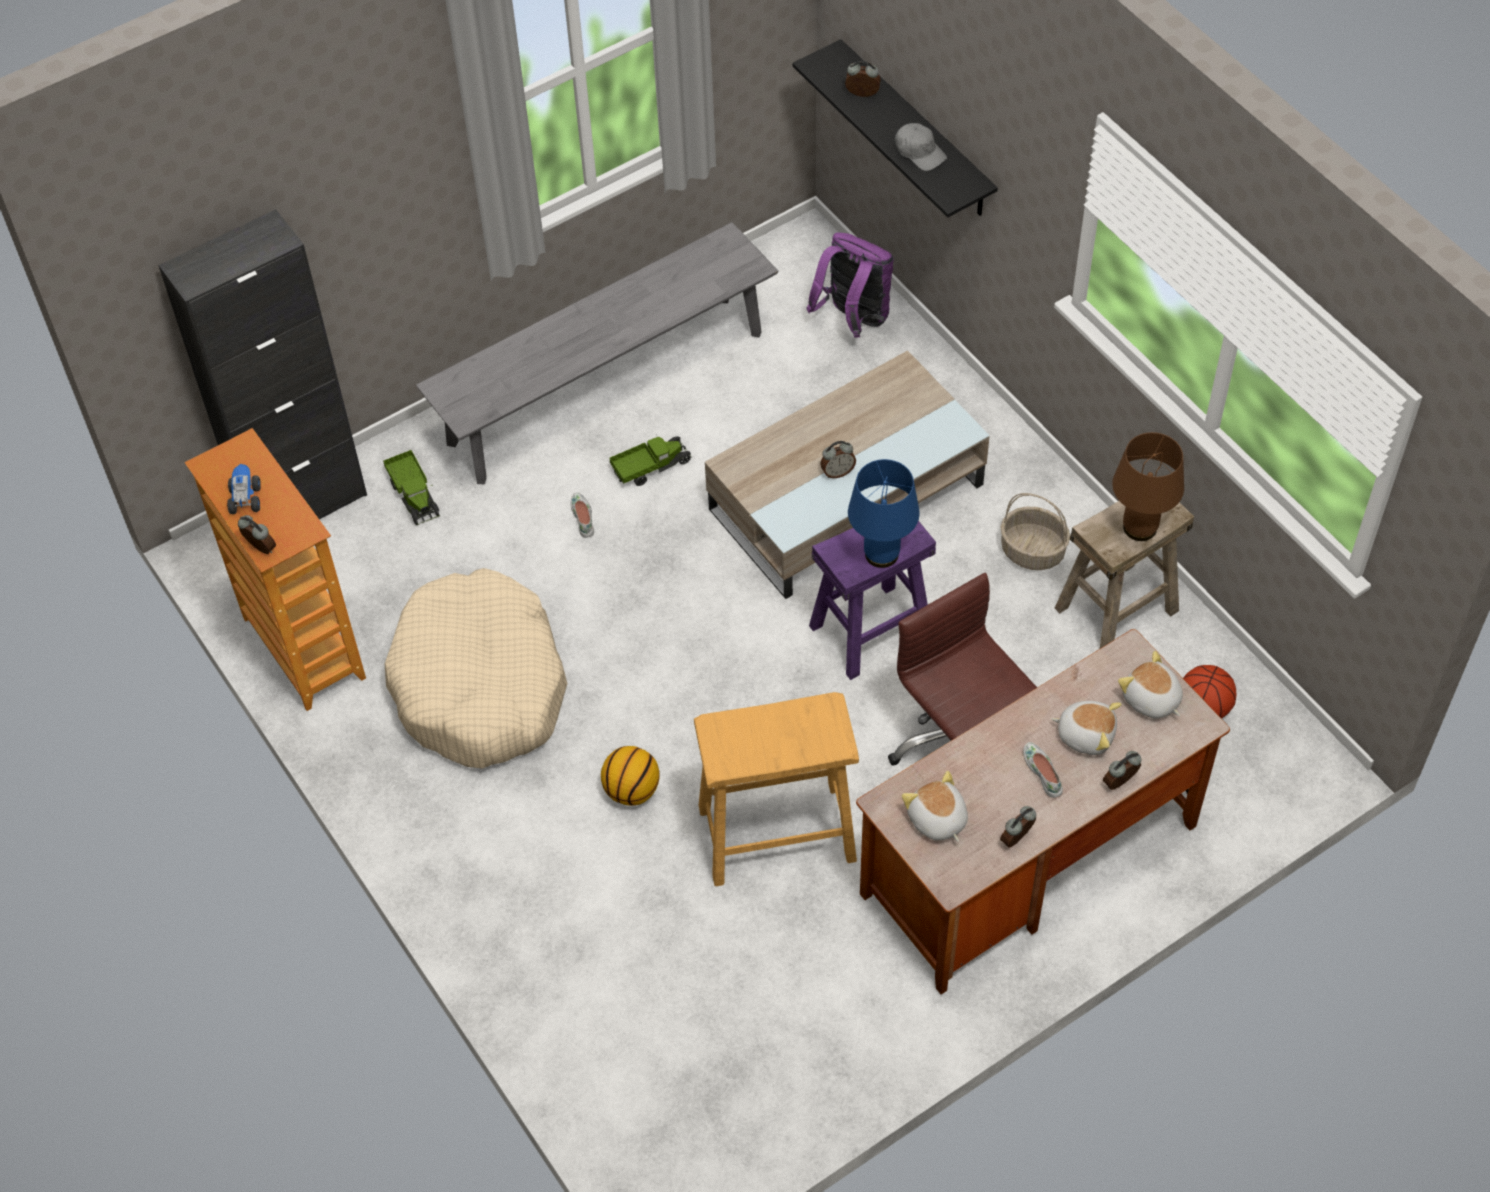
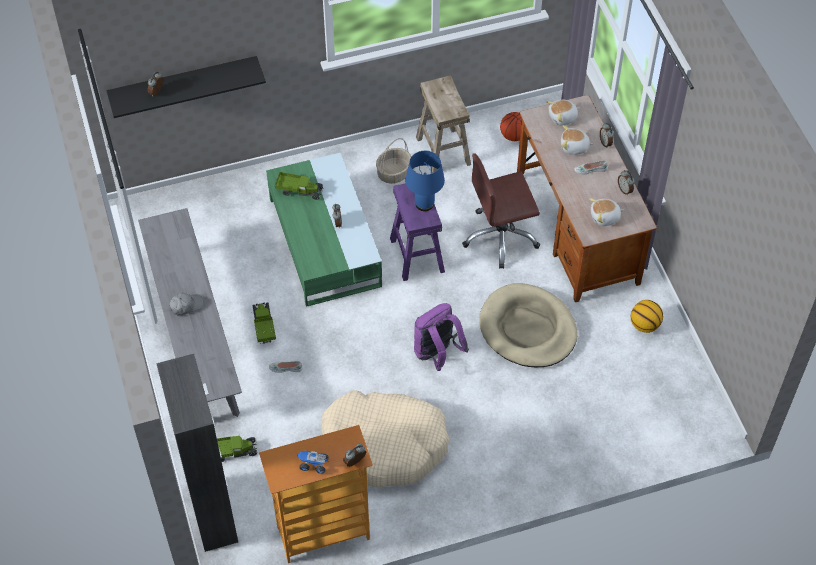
camera: 75 degrees left, 0 degrees up
basketball [601,746,660,806] -> basketball moved to [631,300,663,333]
beige stool [694,692,859,886] -> beige dog bed [479,283,578,367]
beige coffee table [705,350,990,599] -> green coffee table [266,153,382,307]
purple backpack [807,232,894,338] -> purple backpack moved to [414,303,469,371]
grey cap [895,123,947,171] -> grey cap moved to [169,293,203,315]
plush toy [1051,701,1122,755] -> plush toy turned 120 degrees counterclockwise [561,125,594,155]
brown table lamp [1112,432,1184,541] -> none
none -> toy truck [275,172,324,200]

